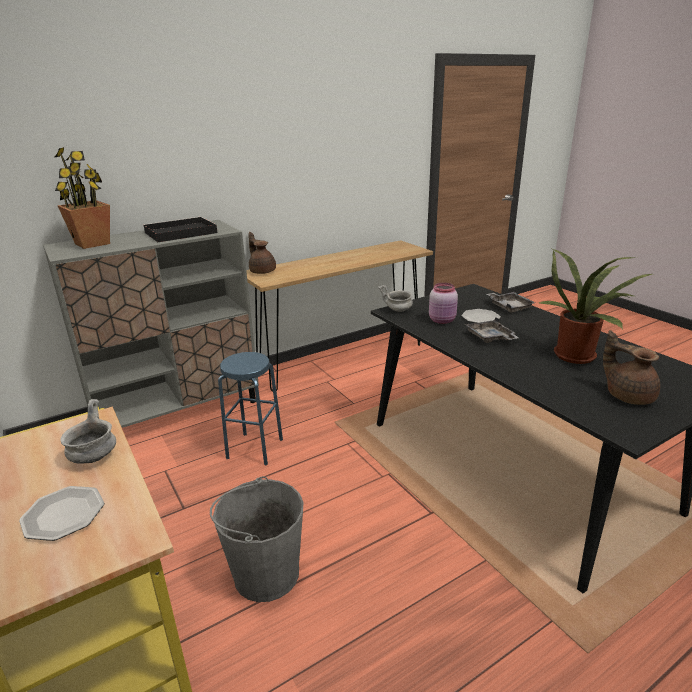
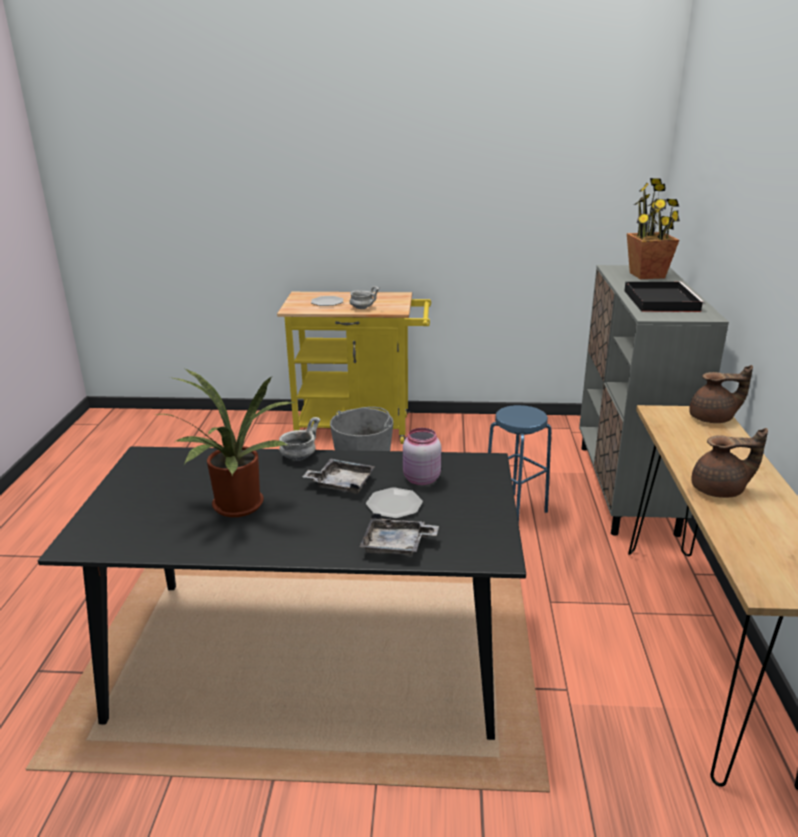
camera: 125 degrees right, 0 degrees up
grey bowl [378,285,413,312] -> grey bowl moved to [279,417,320,461]
brown teapot [603,330,660,405] -> brown teapot moved to [692,428,768,498]

